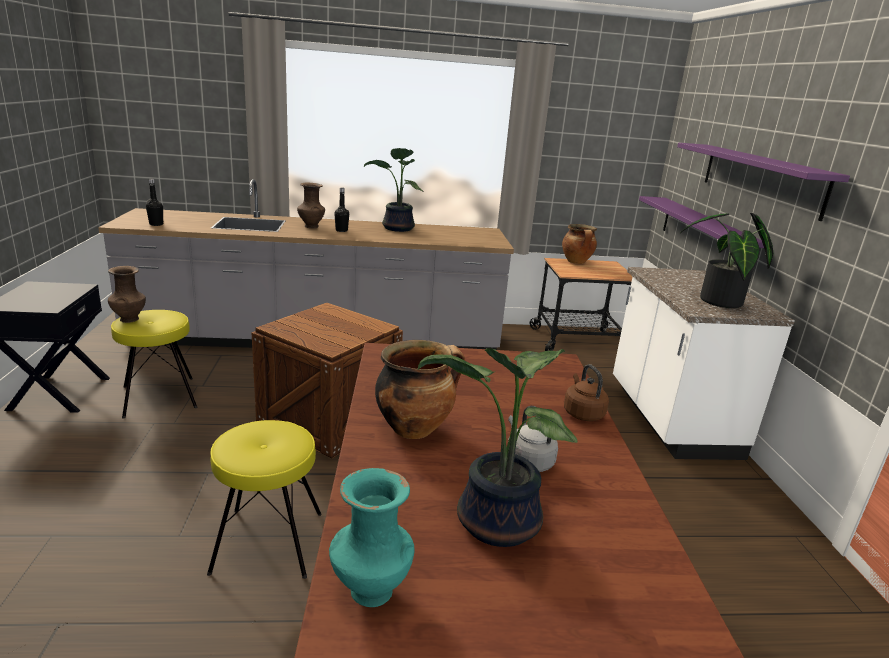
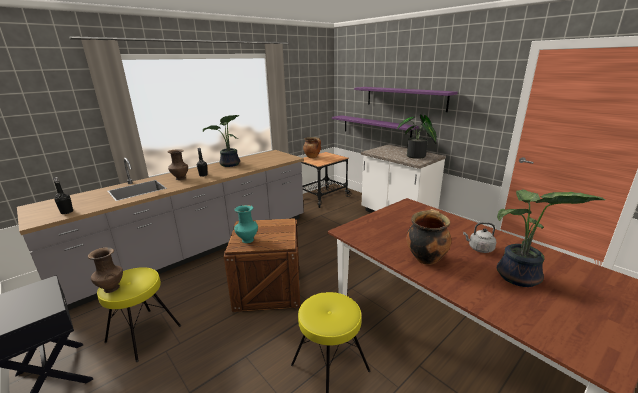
camera: 35 degrees left, 0 degrees up
turquoise vase [329,468,415,607] -> turquoise vase moved to [234,205,258,243]
brown kettle [564,364,609,421] -> none

